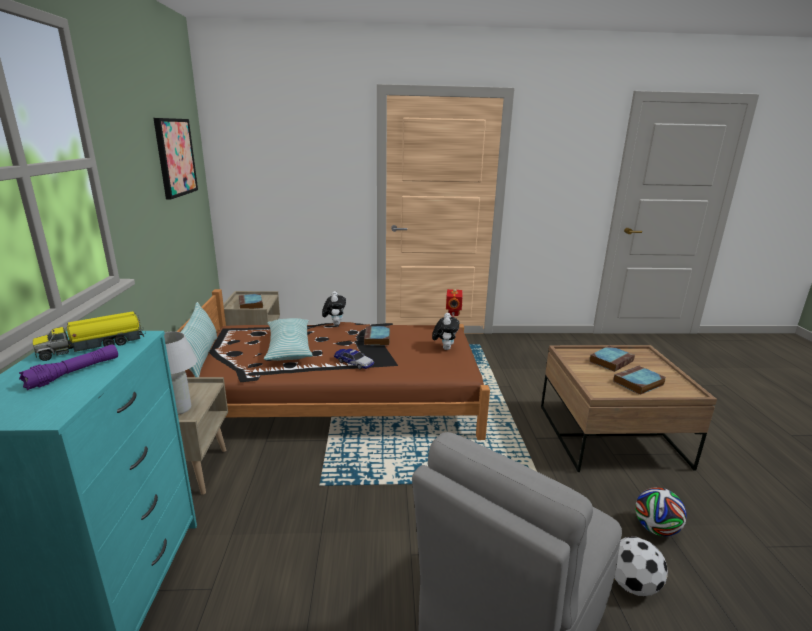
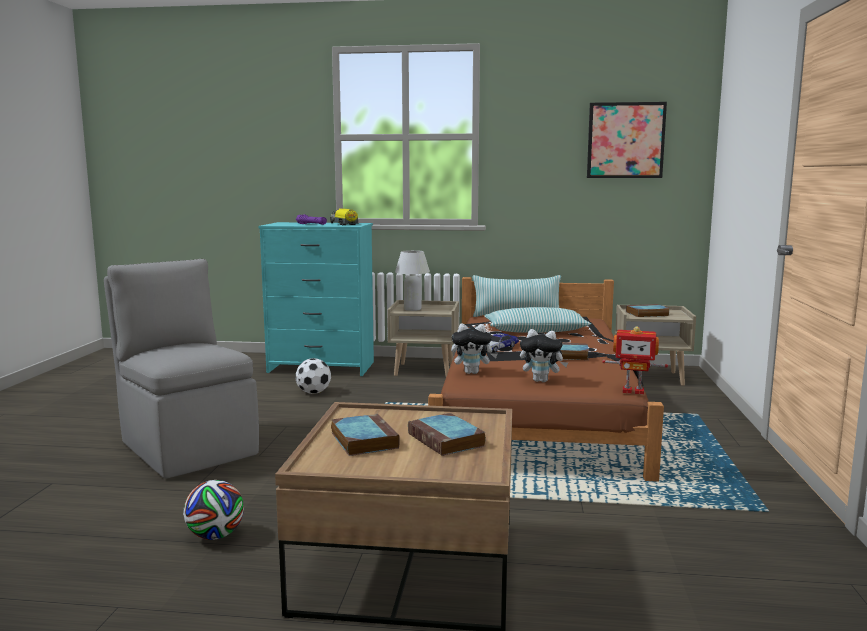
camera: 100 degrees right, 10 degrees down
plush toy [322,291,346,325] -> plush toy moved to [451,324,497,374]
football [614,537,668,596] -> football moved to [295,358,331,394]

